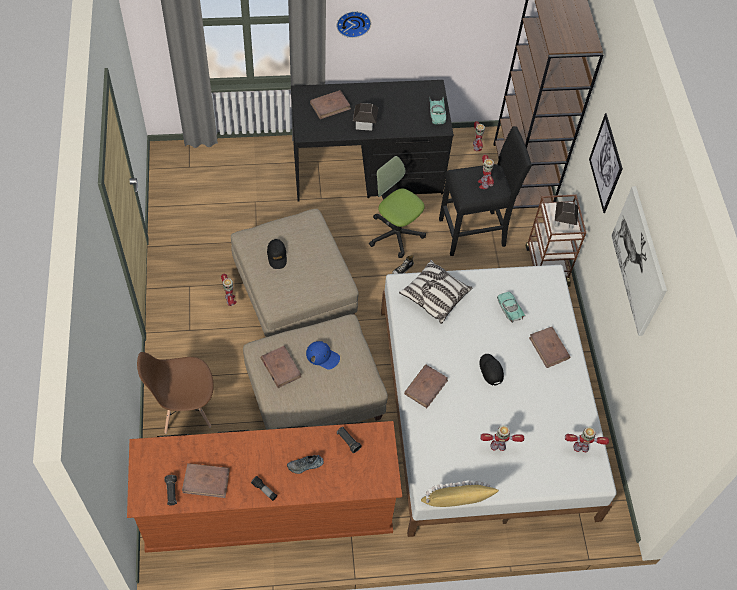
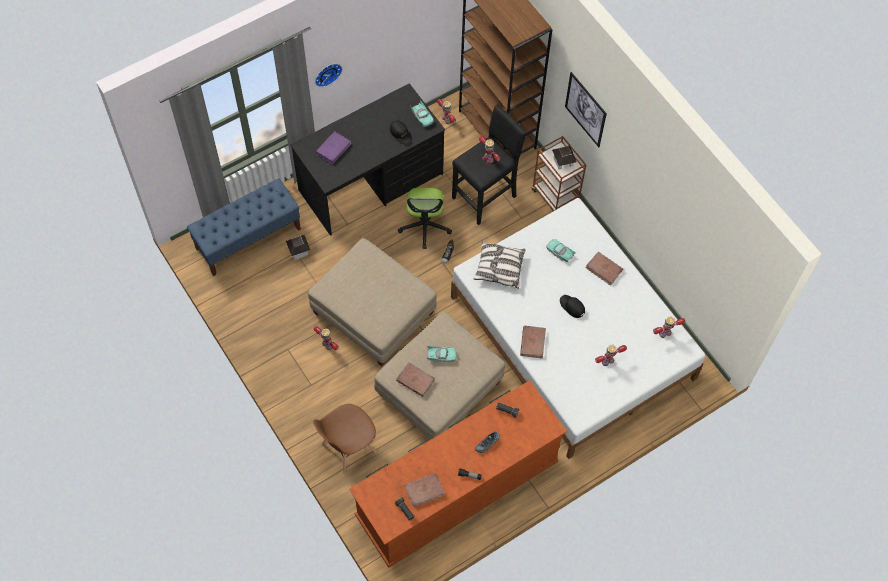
camera: 25 degrees left, 5 degrees up
black cap [267,239,287,269] -> black cap moved to [390,120,412,144]
blue cap [306,341,340,370] -> turquoise toy car [426,346,456,362]
brown book [310,90,351,119] -> purple book [316,131,352,164]
toy house [353,103,378,130] -> toy house moved to [286,235,310,260]
office chair [369,156,426,258] -> office chair turned 105 degrees counterclockwise [398,188,452,249]
yellow pillow [421,480,499,507] -> none
picture [611,186,667,336] -> none
none -> blue bench [187,178,301,276]

